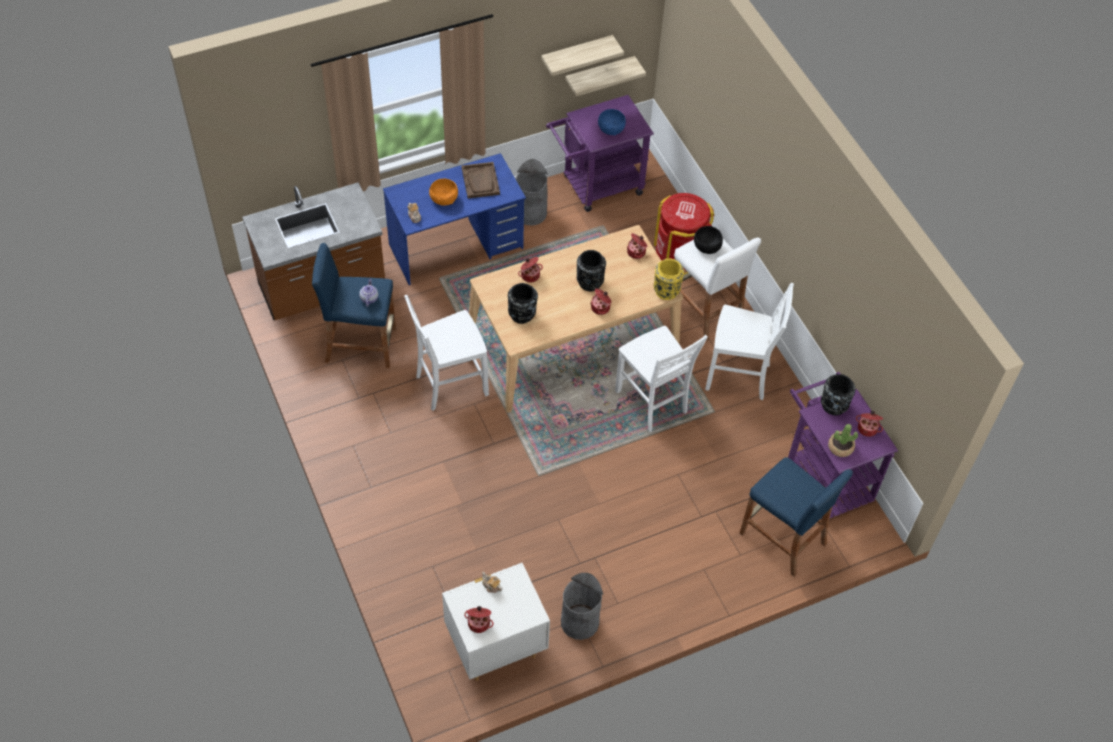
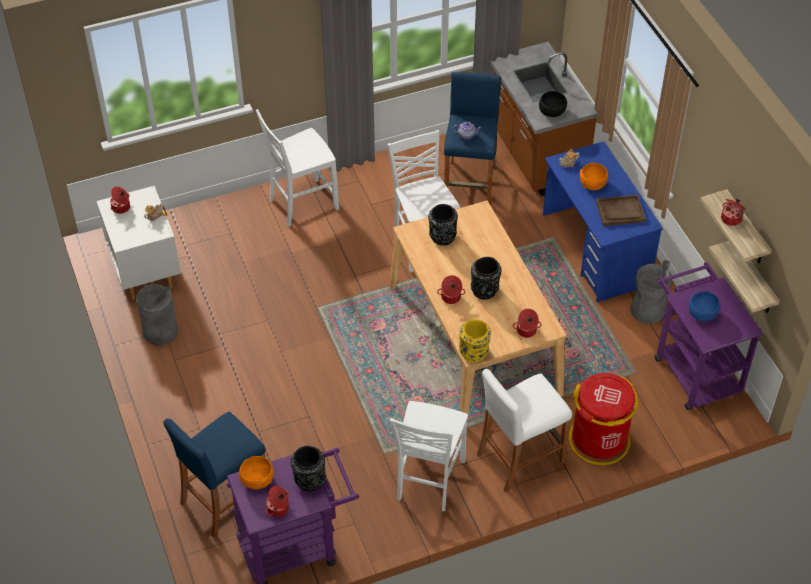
camera: 95 degrees right, 5 degrees down
cooking pot [518,257,543,282] -> cooking pot moved to [721,199,746,226]
white chair [615,326,708,432] -> white chair moved to [256,109,339,227]
black bowl [694,226,723,254] -> black bowl moved to [539,91,567,117]
potted plant [828,424,858,457] -> orange bowl [239,456,274,489]

